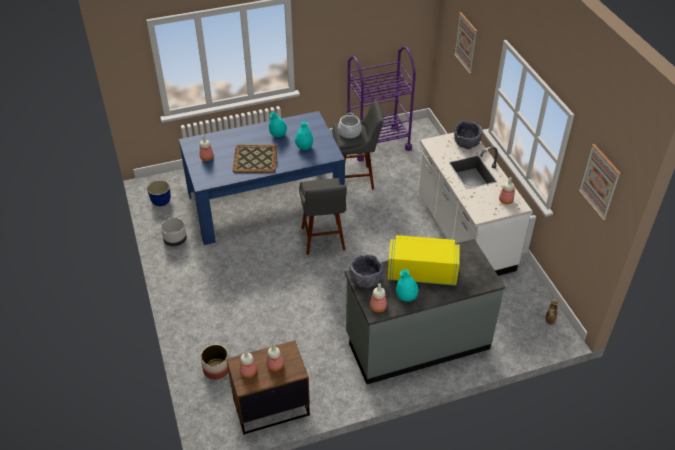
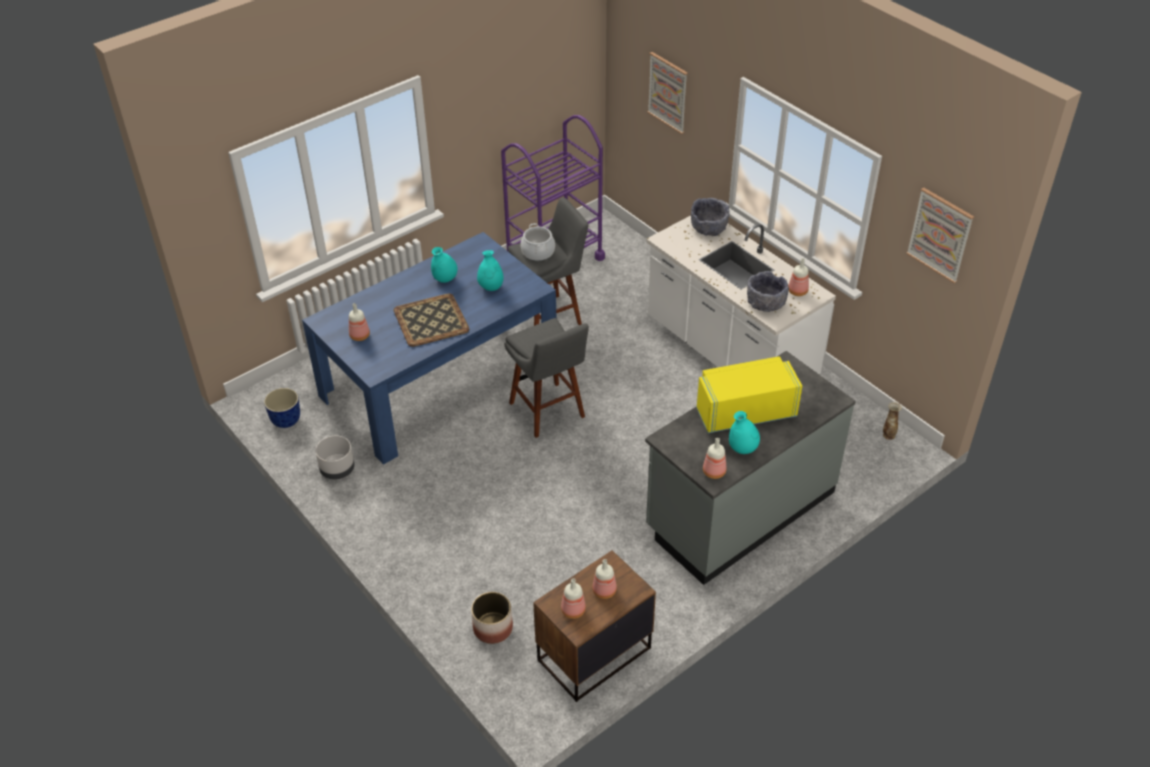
camera: 20 degrees left, 0 degrees up
grey bowl [350,254,383,288] -> grey bowl moved to [747,271,789,312]

